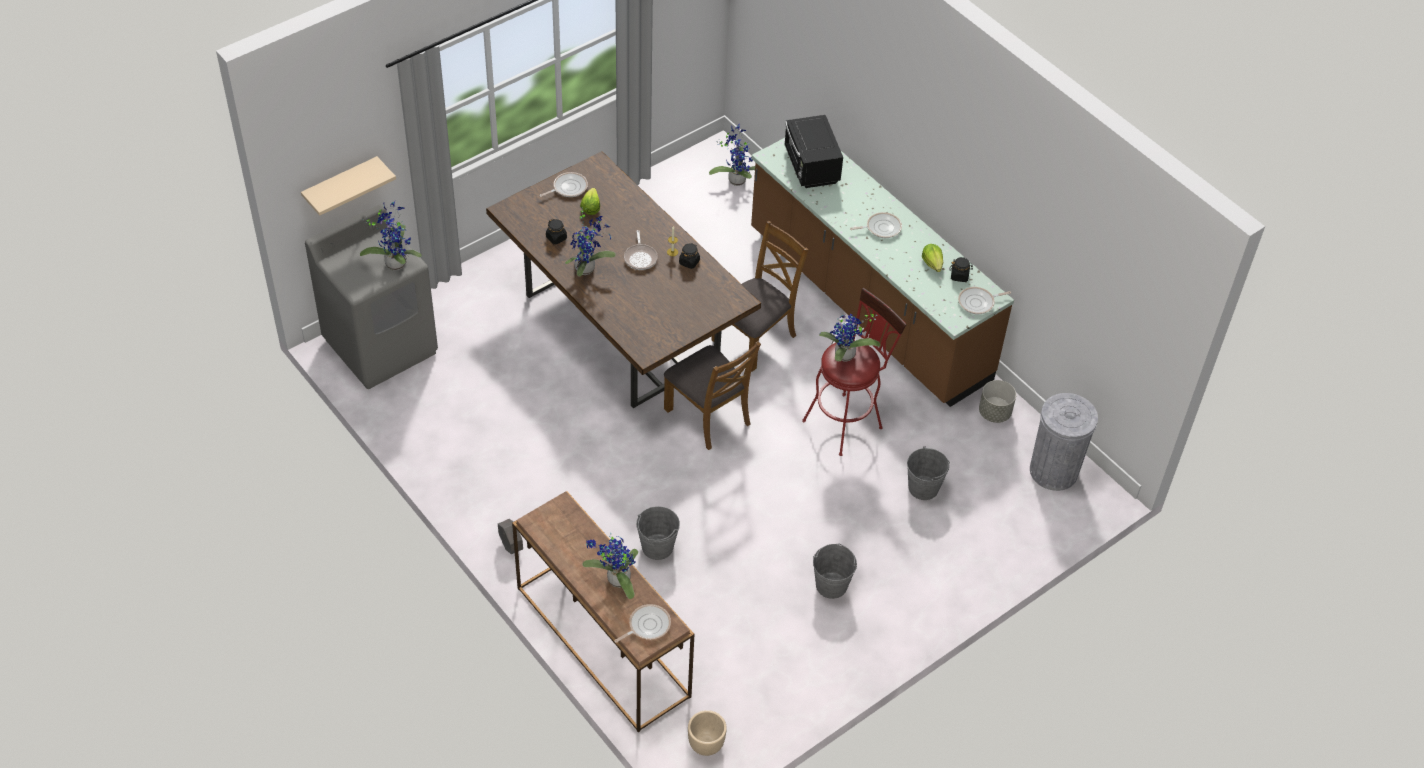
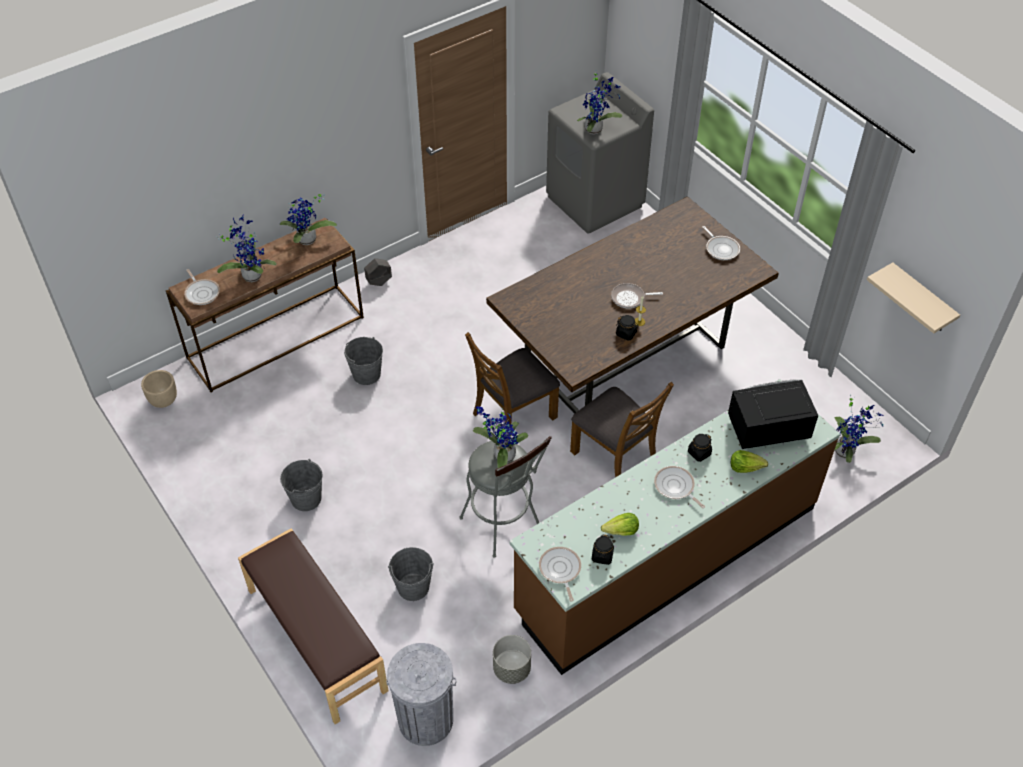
camera: 95 degrees right, 0 degrees up
beige shelf [301,156,396,216] -> beige shelf moved to [867,262,960,334]
black jar [546,219,567,245] -> black jar moved to [688,434,712,462]
potted plant [565,207,616,276] -> potted plant moved to [280,194,337,245]
lettuce [580,188,600,215] -> lettuce moved to [731,450,768,473]
red stool [802,288,907,456] -> grey stool [459,436,552,558]
frying pan [850,212,902,238] -> frying pan turned 150 degrees clockwise [654,466,705,508]
none -> brown bench [238,528,388,724]

